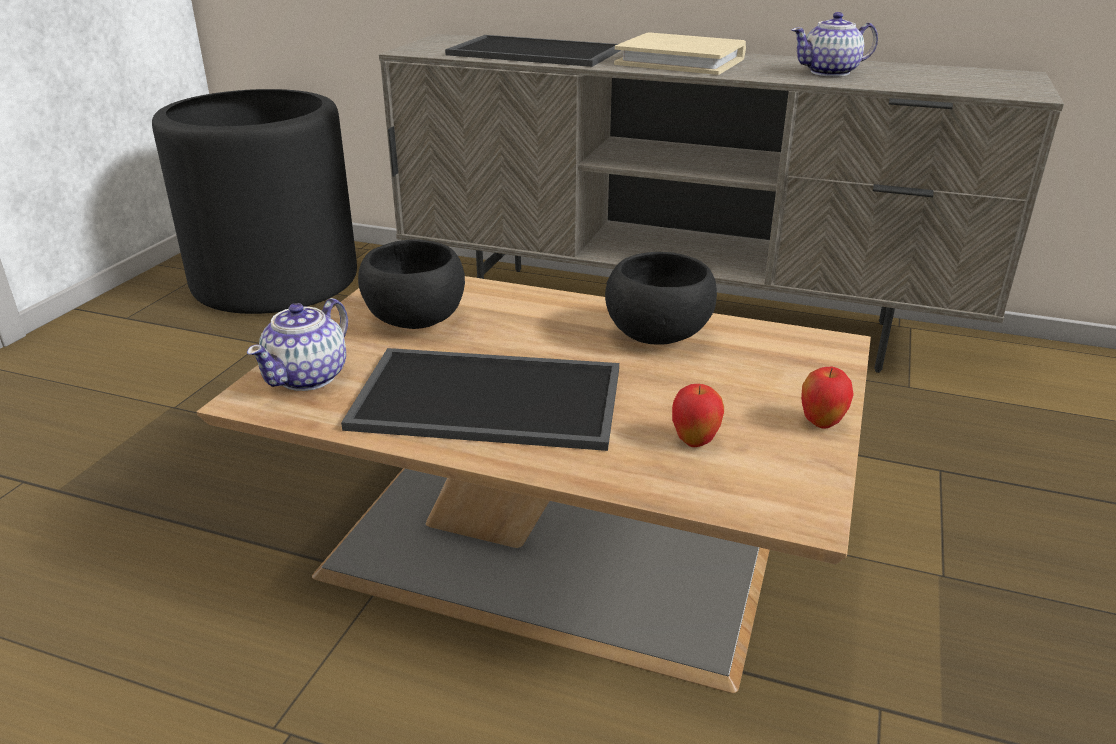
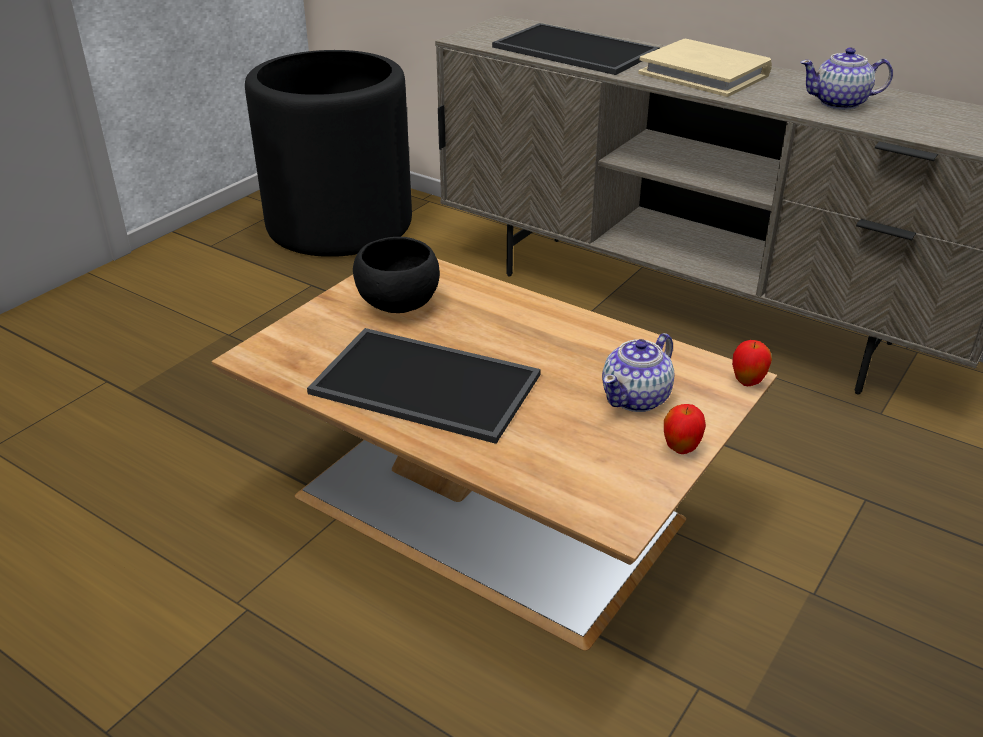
camera: 15 degrees right, 5 degrees up
teapot [247,298,348,391] -> teapot moved to [602,333,675,412]
black bowl [605,252,717,345] -> none
apple [672,384,724,447] -> apple moved to [732,340,772,386]

